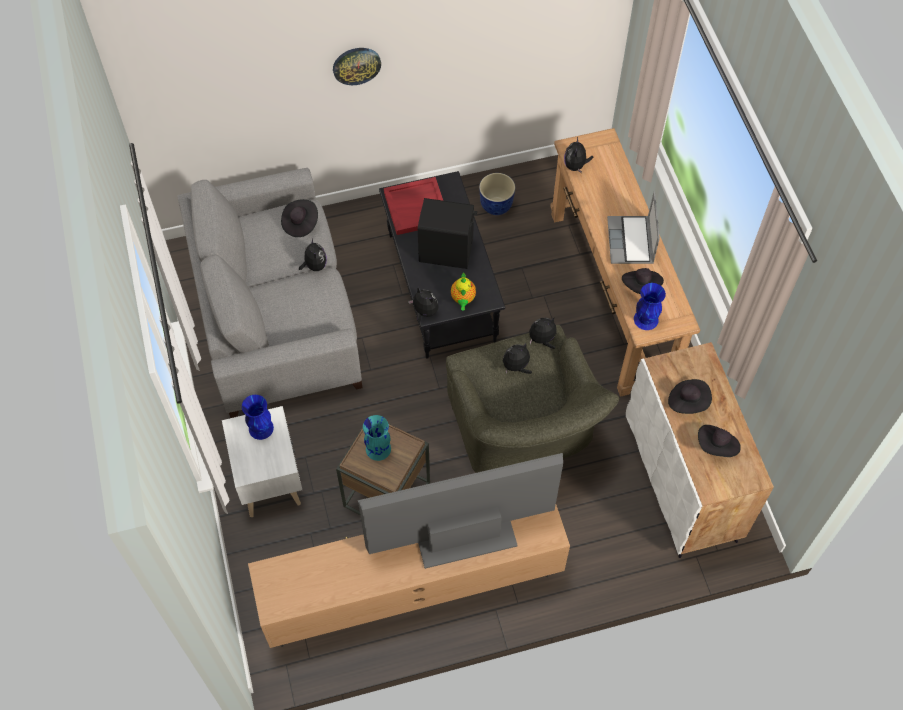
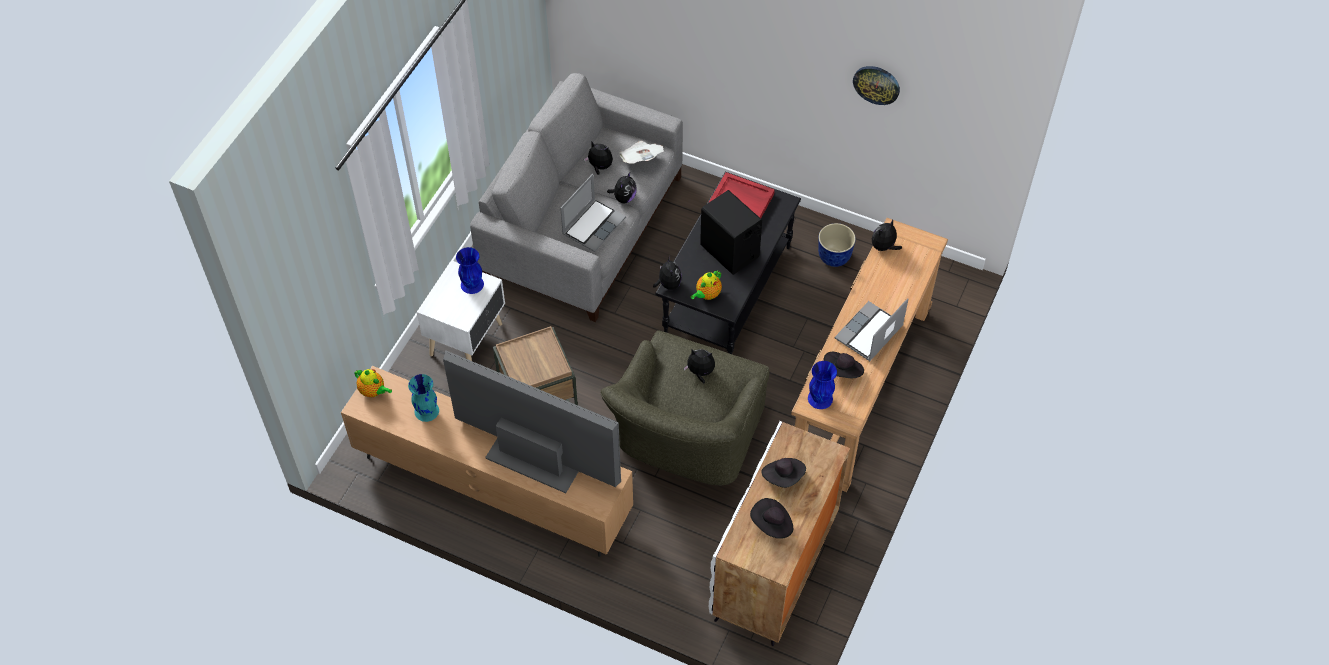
camera: 40 degrees right, 5 degrees down
black hat [281,199,318,237] -> newspaper [619,141,664,164]
wall clock [333,48,381,85] -> wall clock moved to [853,66,900,105]
turquoise vase [363,415,391,461] -> turquoise vase moved to [408,374,439,422]
plush toy [529,318,557,349] -> plush toy moved to [584,142,613,175]
none -> teapot [354,369,392,397]
none -> laptop [560,174,626,252]

